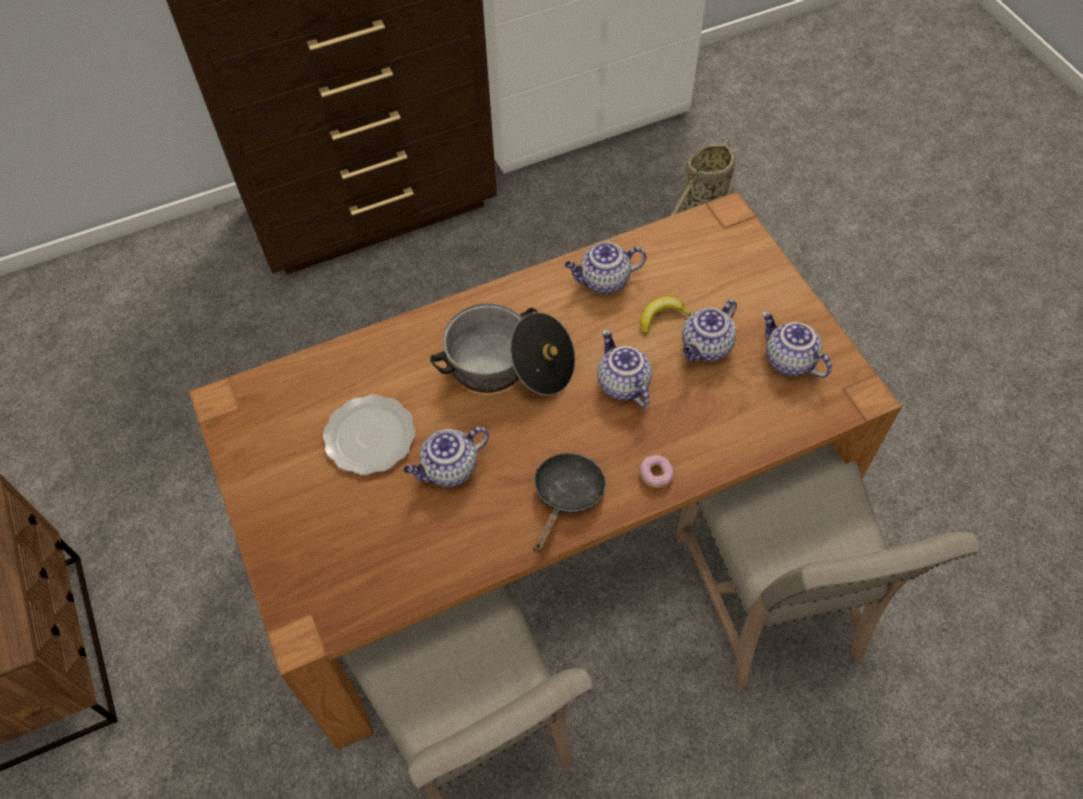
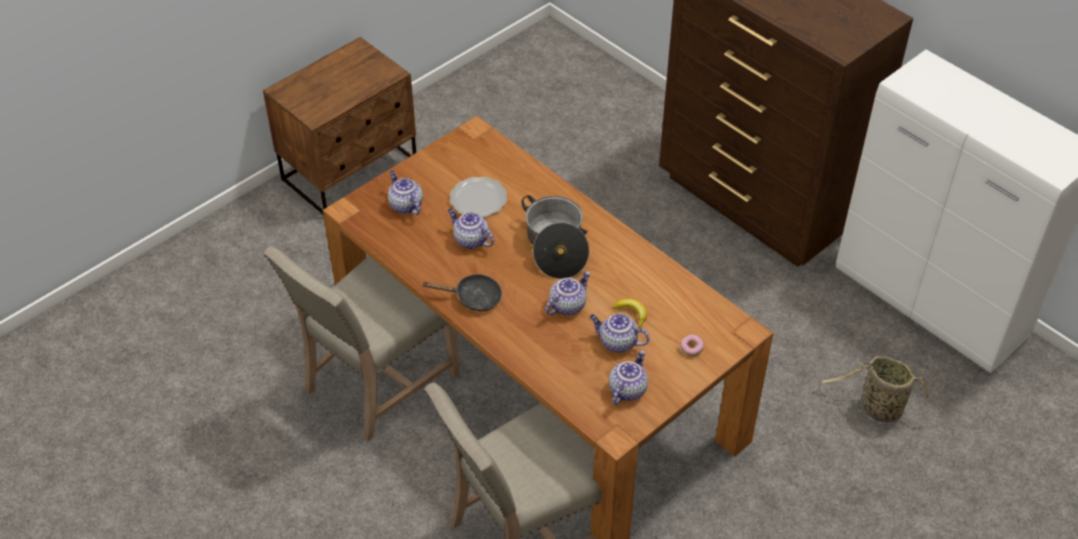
camera: 70 degrees right, 10 degrees down
teapot [565,241,646,294] -> teapot moved to [388,171,423,215]
donut [639,455,674,488] -> donut moved to [680,335,704,356]

